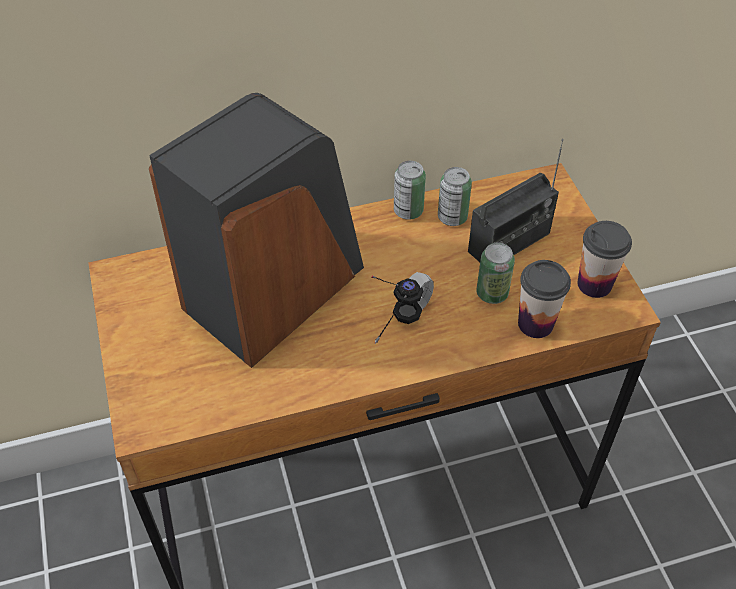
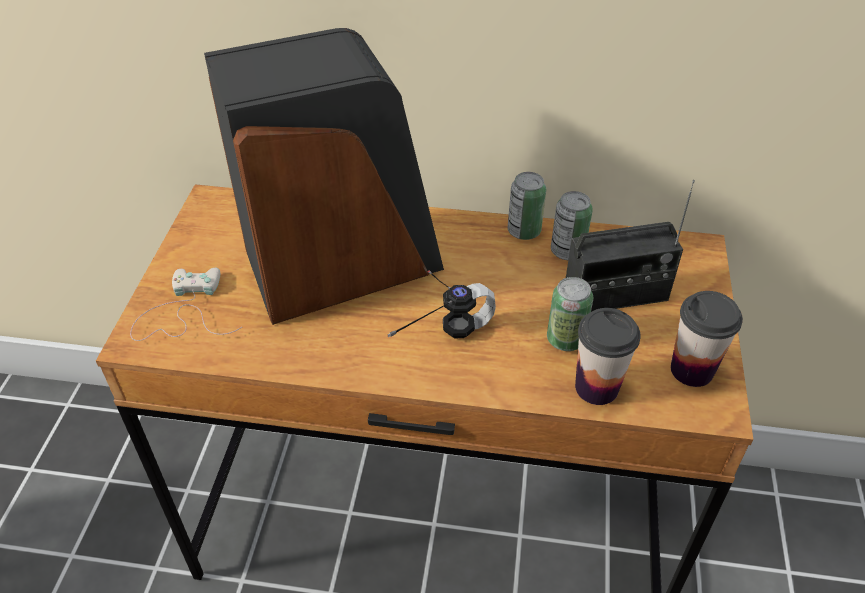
camera: 25 degrees right, 5 degrees down
none -> white game controller [130,268,242,341]

